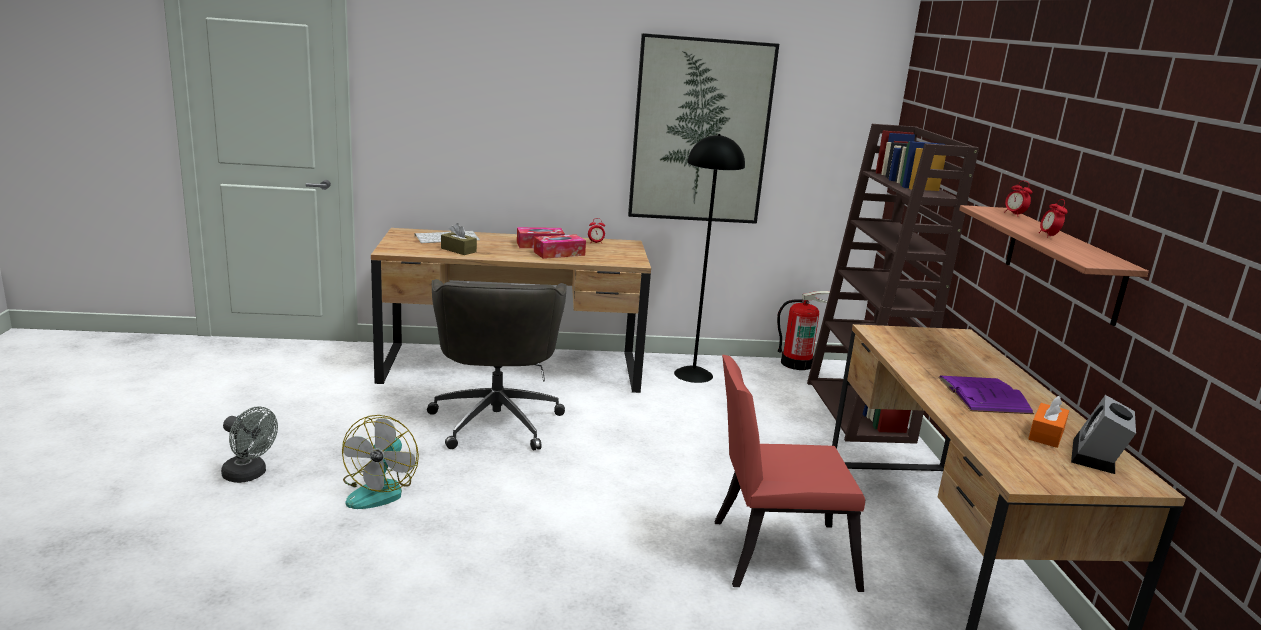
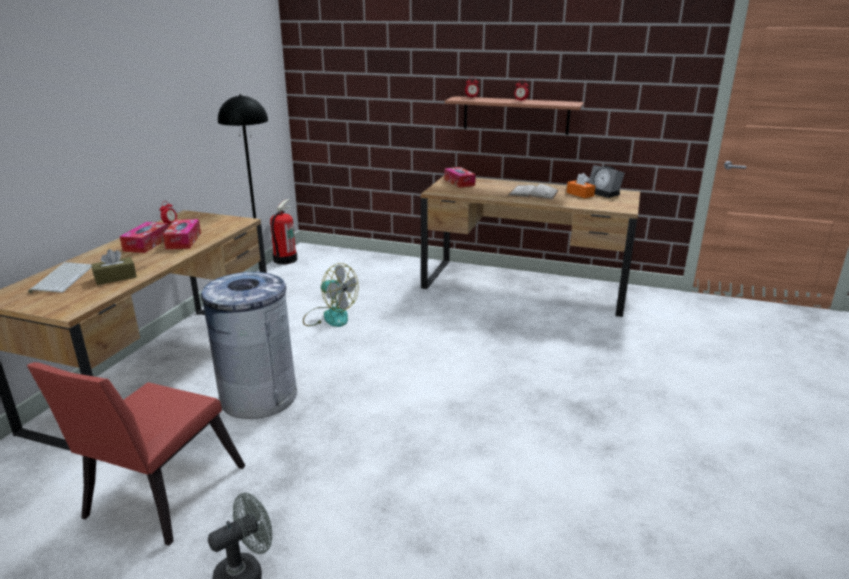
camera: 65 degrees left, 5 degrees up
fan [342,415,419,509] -> fan moved to [303,263,358,327]
grey office chair [427,279,567,450] -> grey trash can [201,272,297,419]
picture [628,33,779,224] -> none
red chair [714,355,865,592] -> red chair moved to [27,362,246,546]
brown bookcase [807,124,979,444] -> none
purple book [938,376,1034,414] -> white book [508,184,559,200]
none -> tissue box [444,167,476,188]

